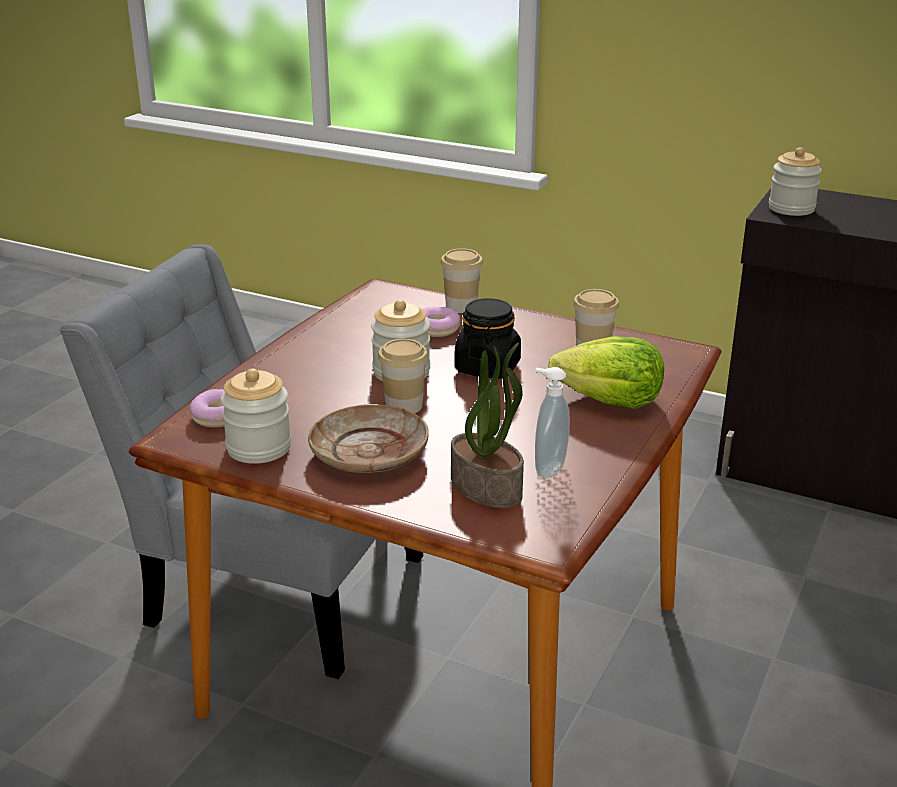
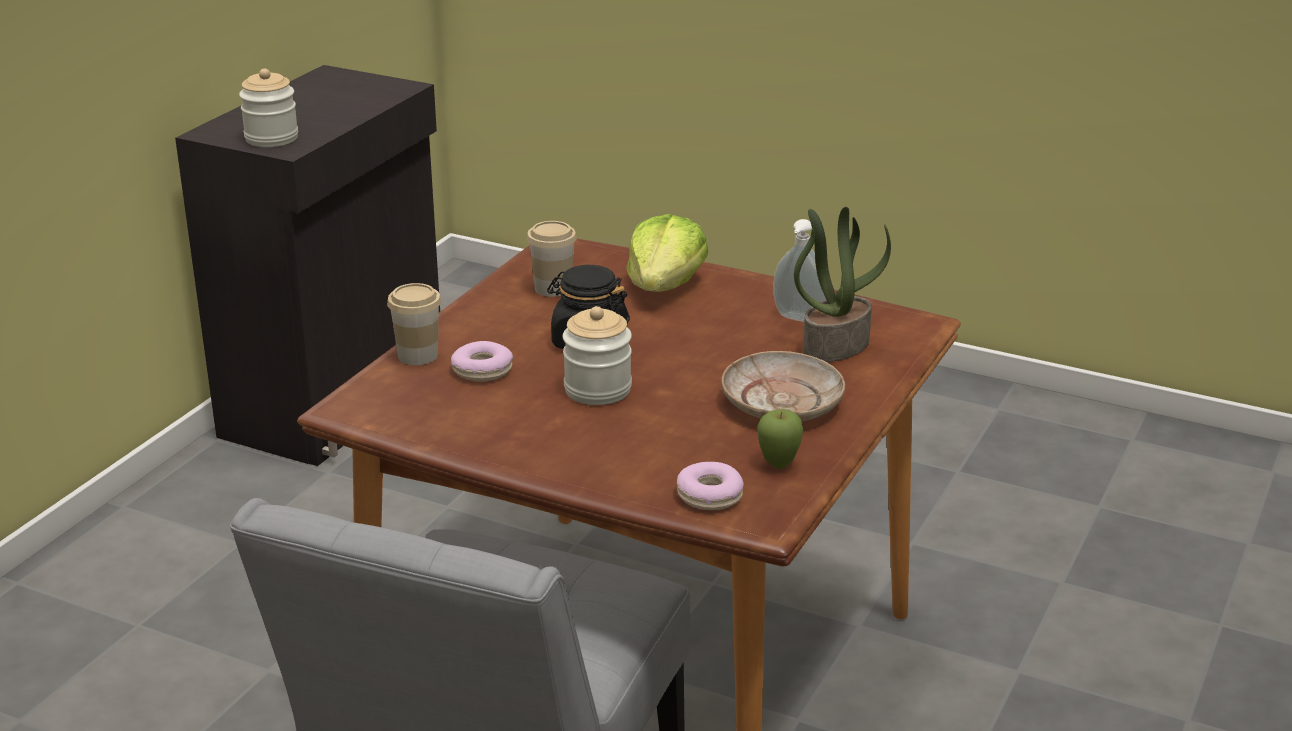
camera: 90 degrees left, 0 degrees up
jar [221,368,291,464] -> apple [757,409,803,469]
cup [378,339,428,413] -> none

